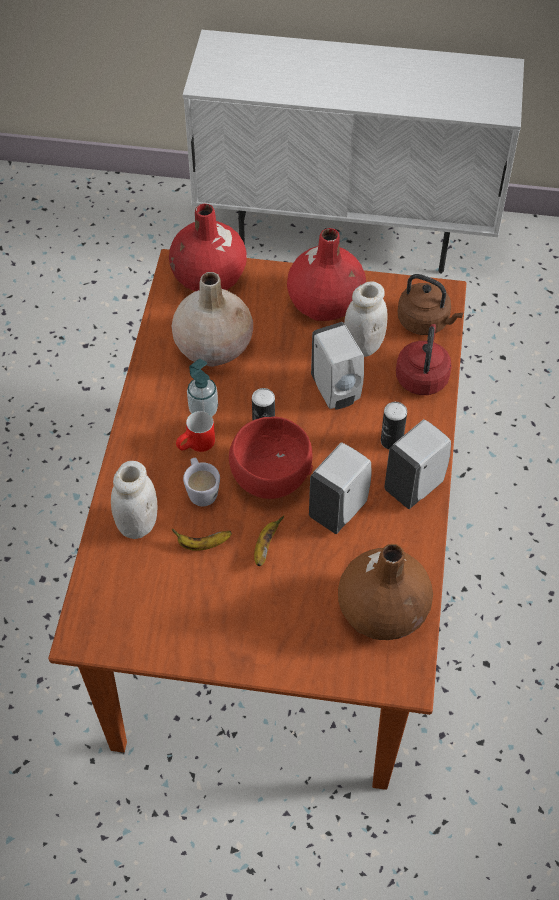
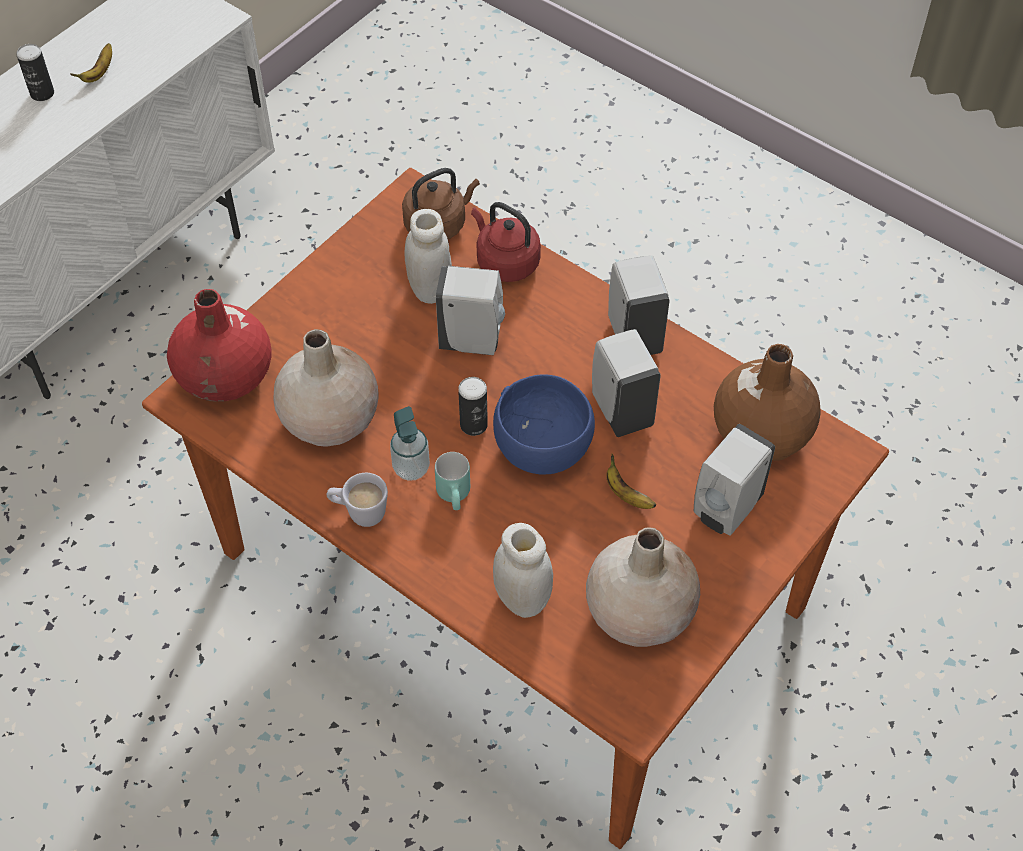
camera: 60 degrees left, 0 degrees up
banana [172,529,232,551] -> banana moved to [70,43,112,83]
red mug [176,411,215,452] -> turquoise mug [435,452,470,510]
white mug [183,458,220,507] -> white mug moved to [327,473,388,527]
red bowl [229,417,313,499] -> blue bowl [493,374,595,475]
red vase [287,228,366,321] -> none
can [381,402,407,449] -> can moved to [16,44,54,101]
none -> beige vase [586,527,700,647]
none -> white soap dispenser [694,424,775,536]

